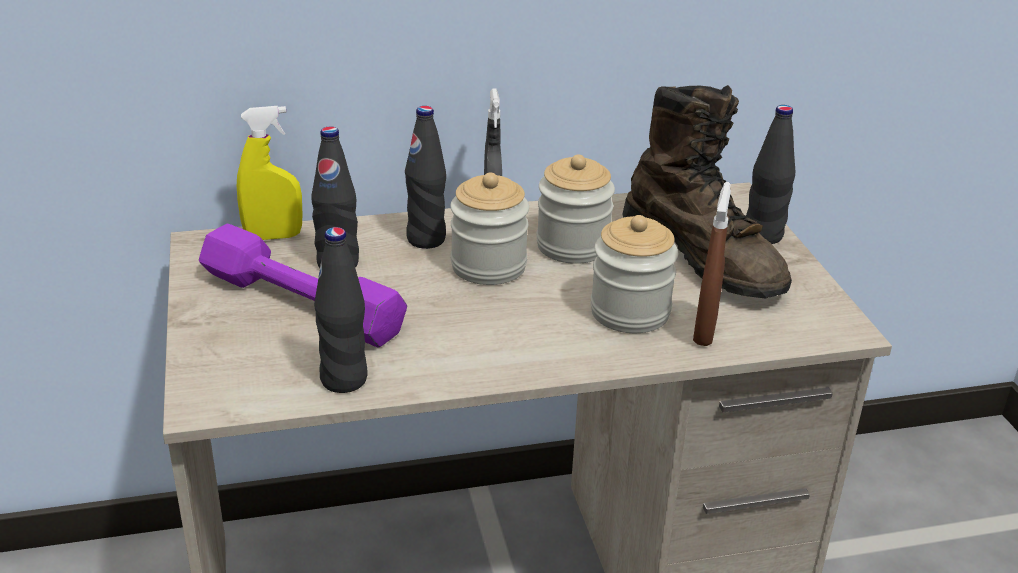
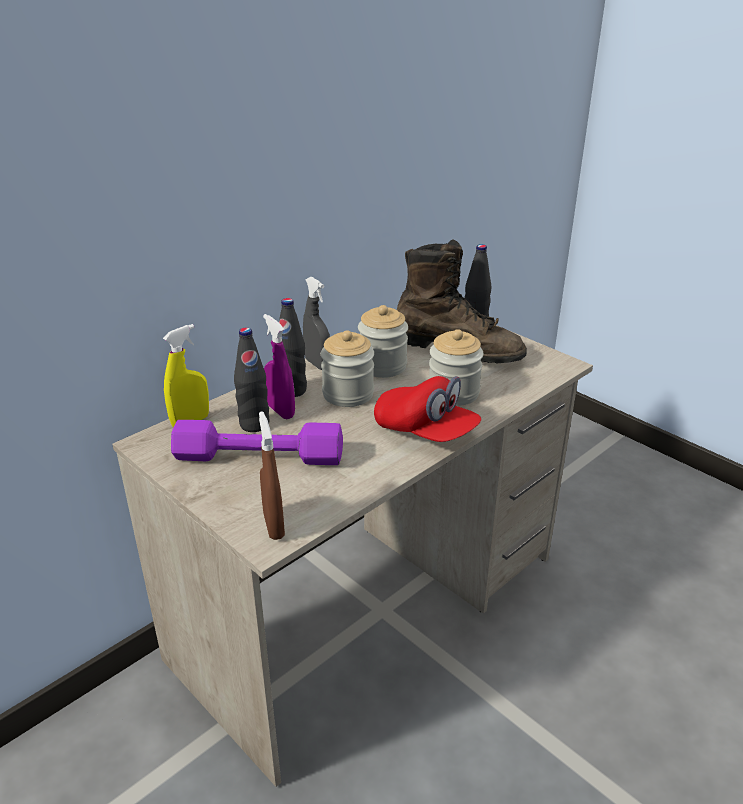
camera: 30 degrees left, 0 degrees up
black bottle [314,227,368,393] -> none
brown spray bottle [693,182,731,346] -> brown spray bottle moved to [259,411,285,540]
none -> purple spray bottle [263,314,295,419]
none -> red cap [374,376,481,442]

